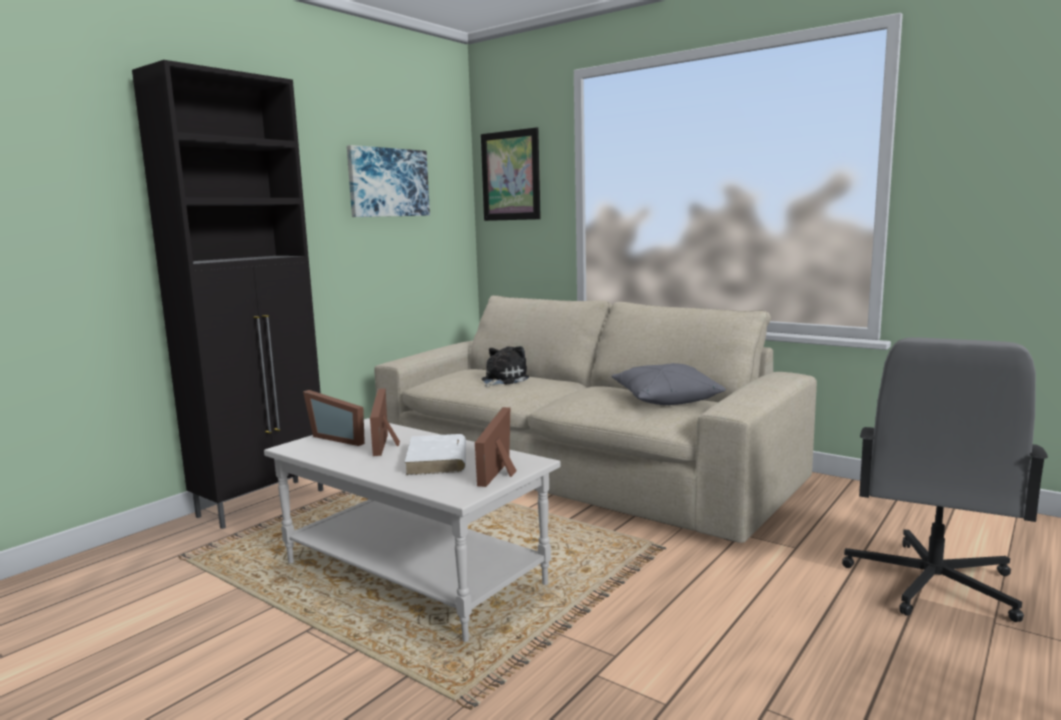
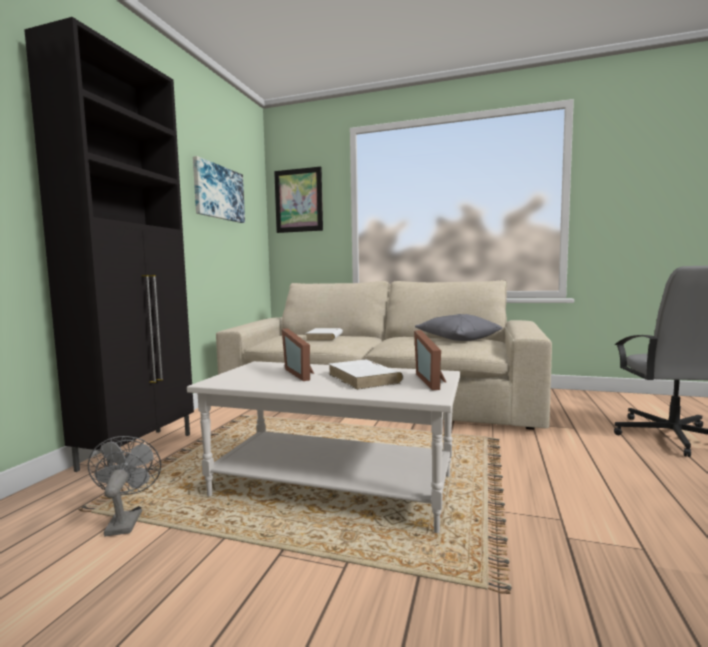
camera: 20 degrees left, 5 degrees down
picture frame [303,390,365,446] -> none
plush toy [481,346,529,387] -> white book [305,328,343,340]
none -> grey fan [88,436,161,536]

